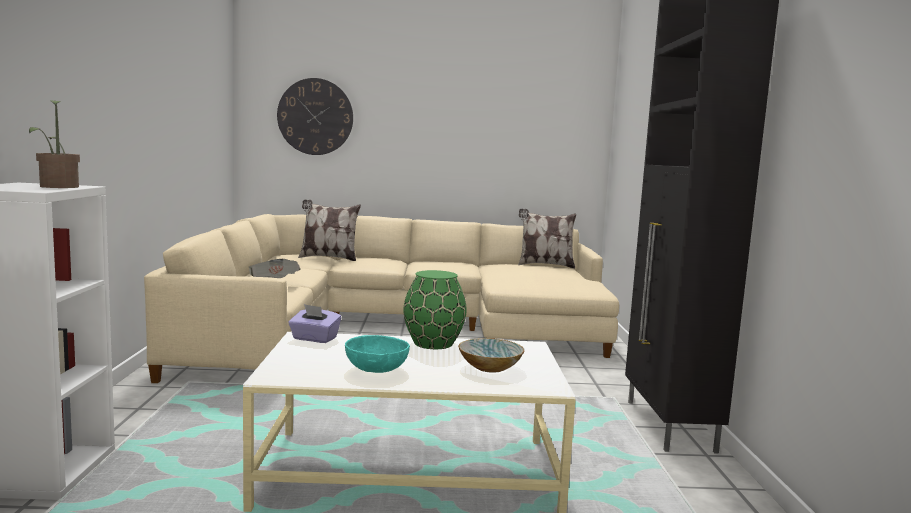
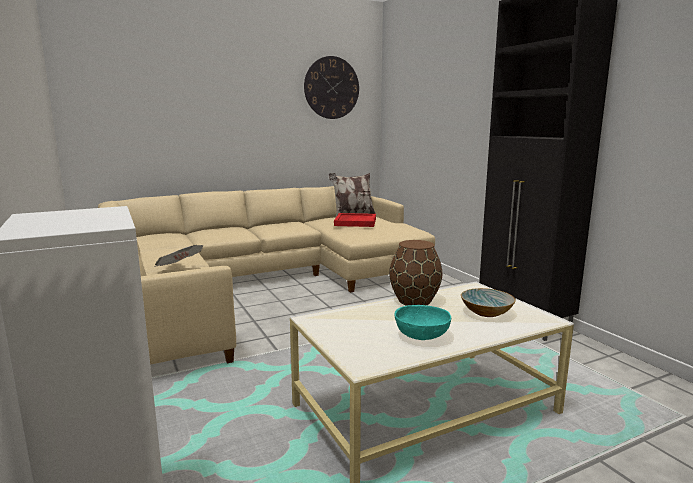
camera: 25 degrees left, 5 degrees up
potted plant [29,100,80,188] -> none
wall clock [277,78,353,155] -> wall clock moved to [304,56,359,119]
purple tissue box [288,304,341,343] -> none
pillow [298,199,361,261] -> none
green vase [403,270,466,349] -> brown vase [389,240,442,306]
none -> red tray [334,213,376,227]

